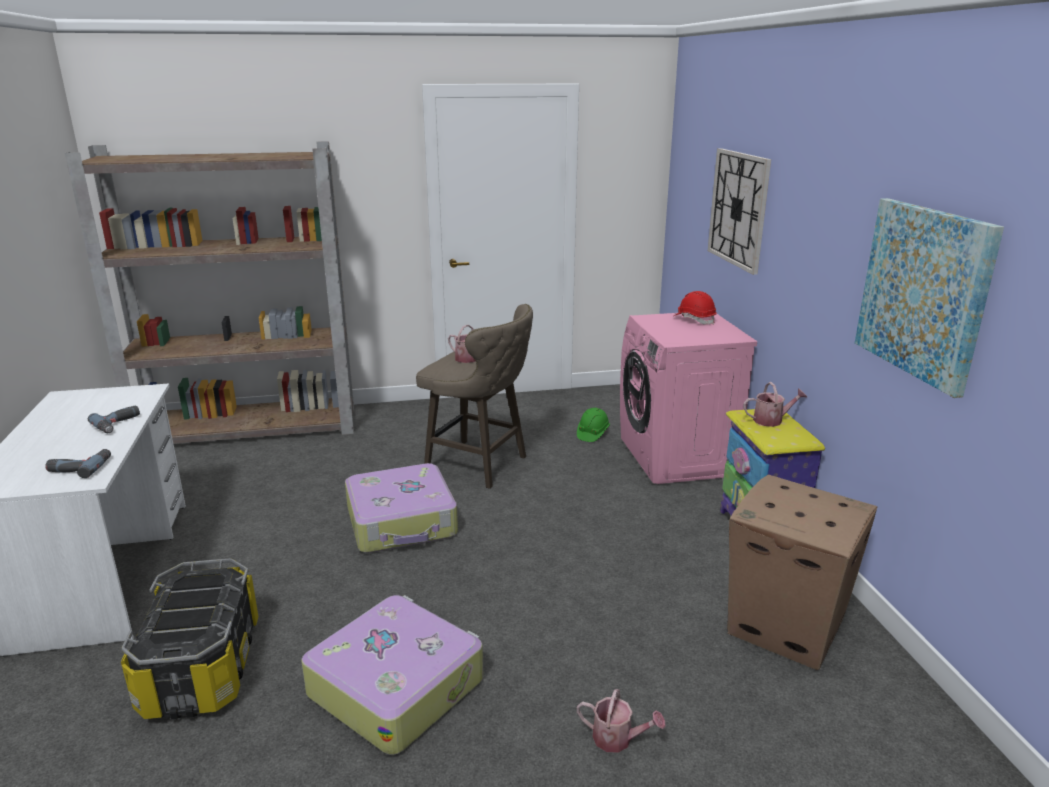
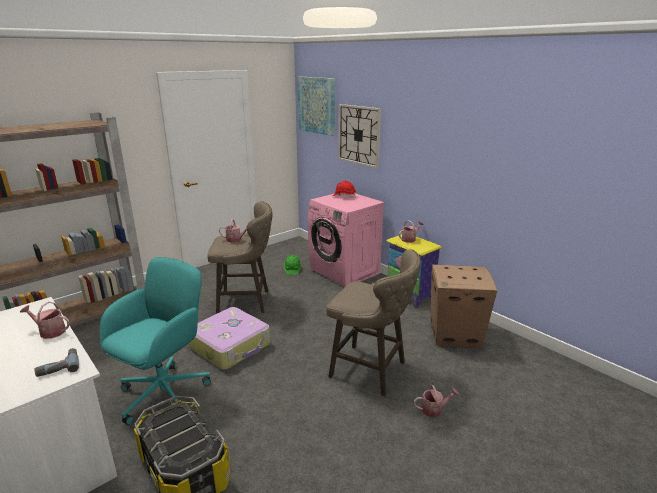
camera: 30 degrees left, 0 degrees up
power drill [88,405,140,433] -> watering can [20,302,70,339]
suitcase [301,595,483,755] -> none
picture [855,198,1004,398] -> picture moved to [298,77,335,136]
none -> turquoise office chair [99,257,211,425]
none -> beige stool [326,250,421,396]

